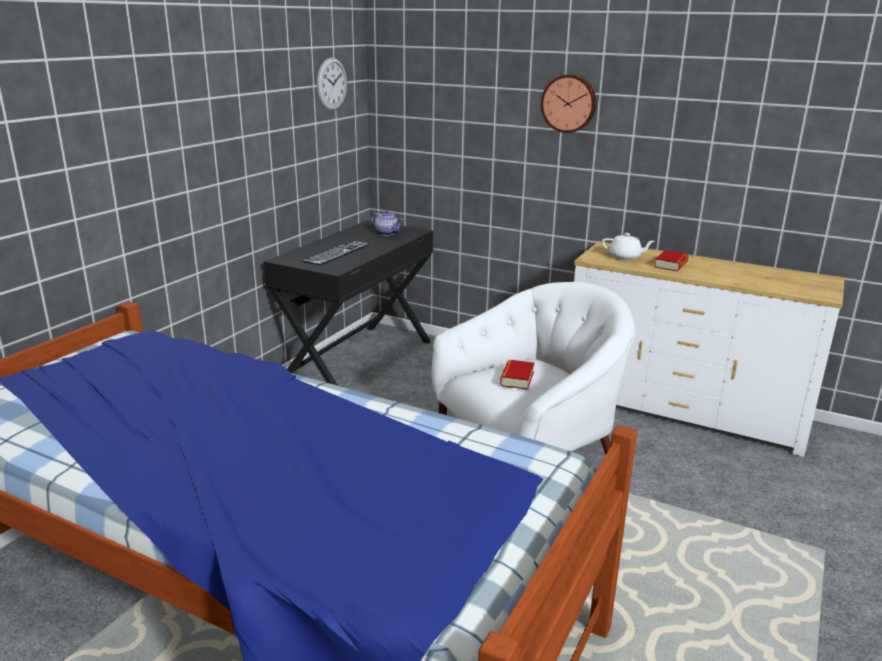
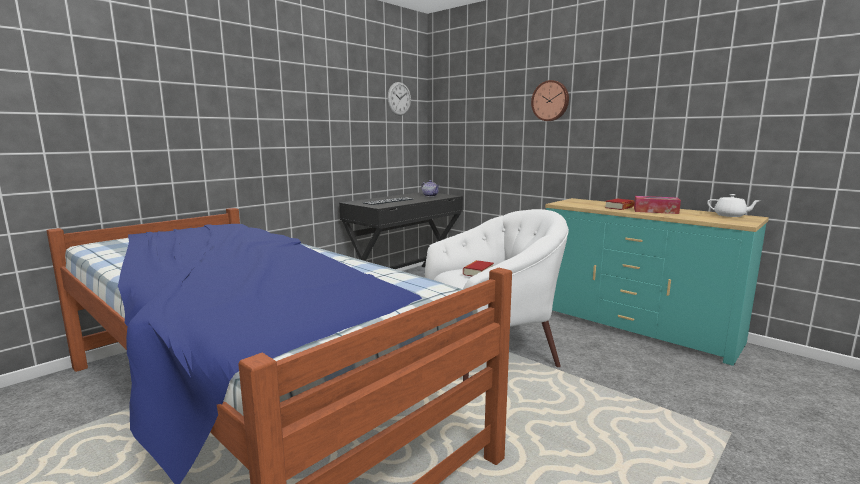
camera: 15 degrees right, 10 degrees down
white dresser [574,241,845,457] -> turquoise dresser [545,198,769,366]
white teapot [602,233,655,260] -> white teapot moved to [707,194,761,217]
none -> tissue box [634,196,681,214]

